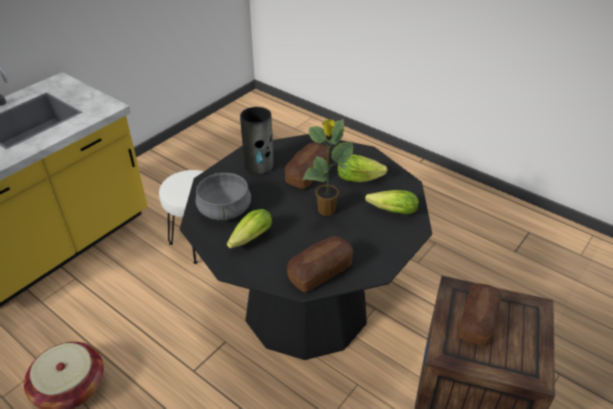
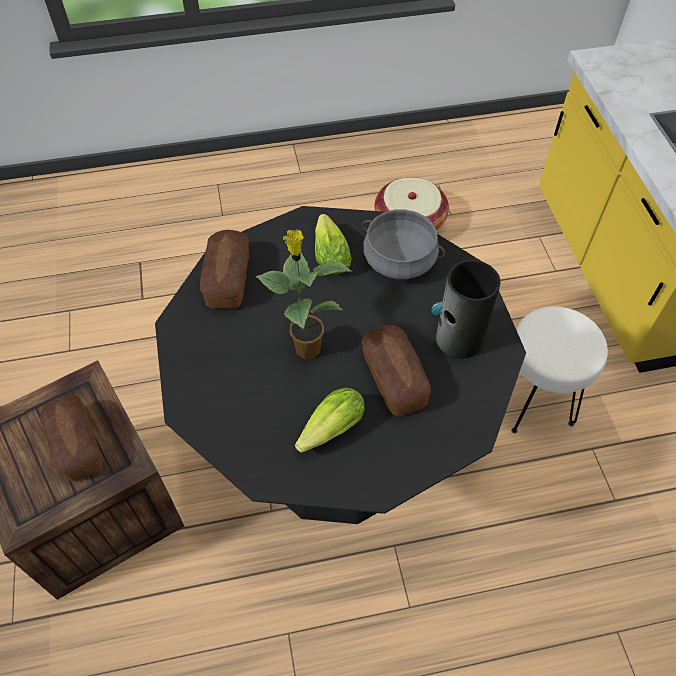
camera: 130 degrees right, 15 degrees up
lettuce [365,190,419,214] -> none

